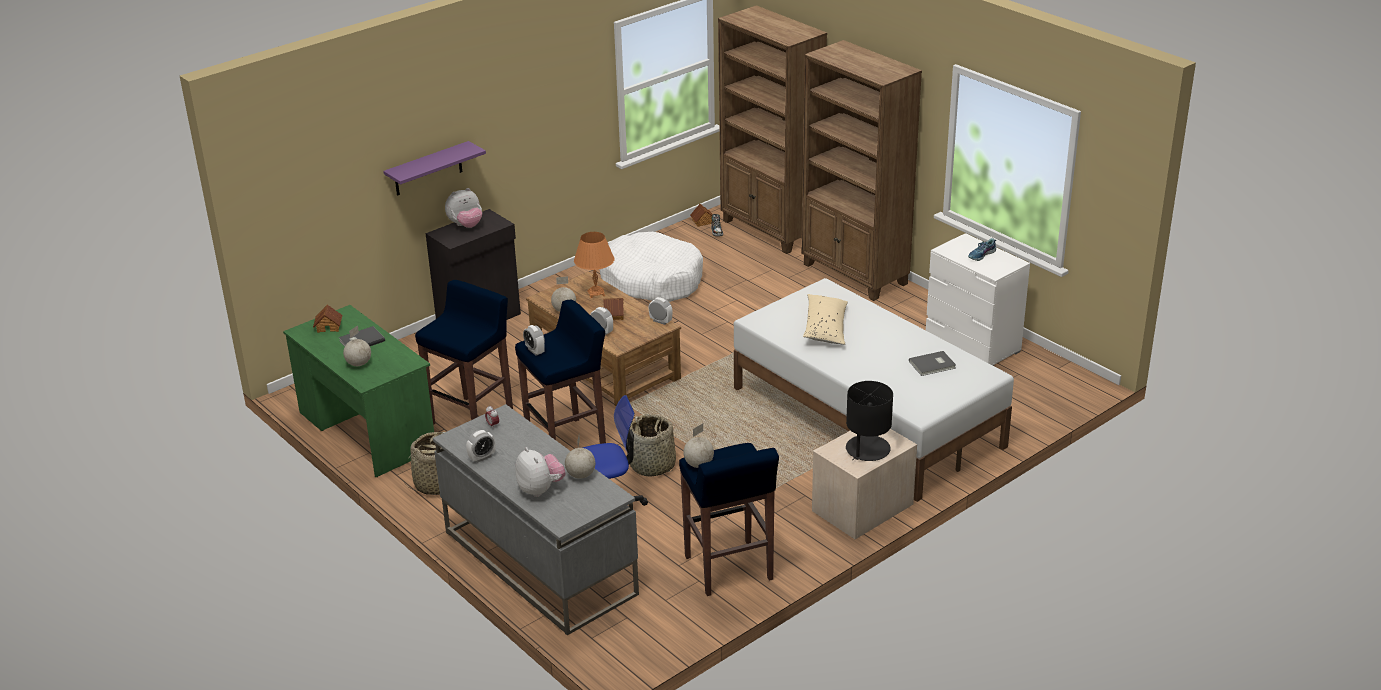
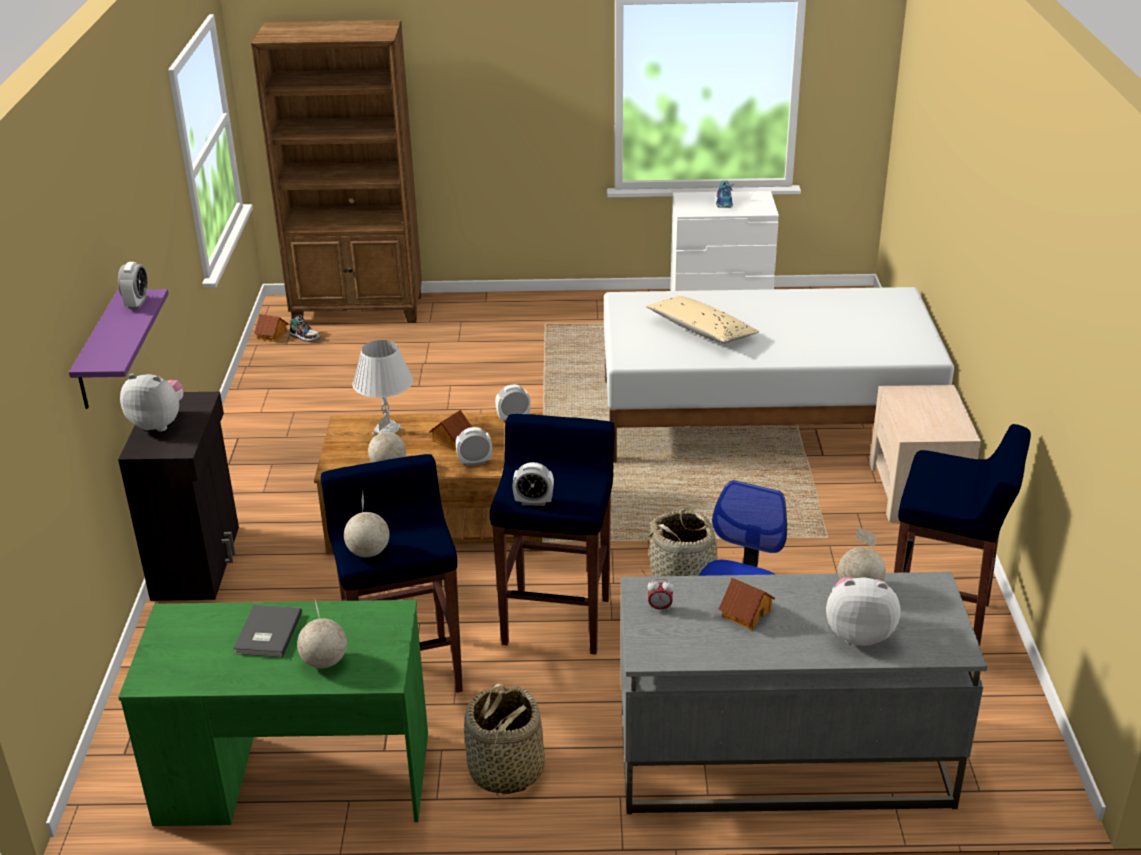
camera: 50 degrees left, 0 degrees up
toy house [313,304,342,333] -> toy house moved to [718,578,775,630]
plush toy [445,188,482,228] -> plush toy turned 90 degrees counterclockwise [120,374,184,431]
alarm clock [466,430,495,463] -> alarm clock moved to [118,262,148,309]
orange table lamp [574,232,614,298] -> white table lamp [352,340,413,435]
white dog bed [600,232,703,302] -> none
globe [683,424,714,468] -> globe moved to [344,492,390,558]
brown bookcase [801,40,922,301] -> none
black table lamp [846,381,893,461] -> none
grey book [909,351,956,376] -> none

